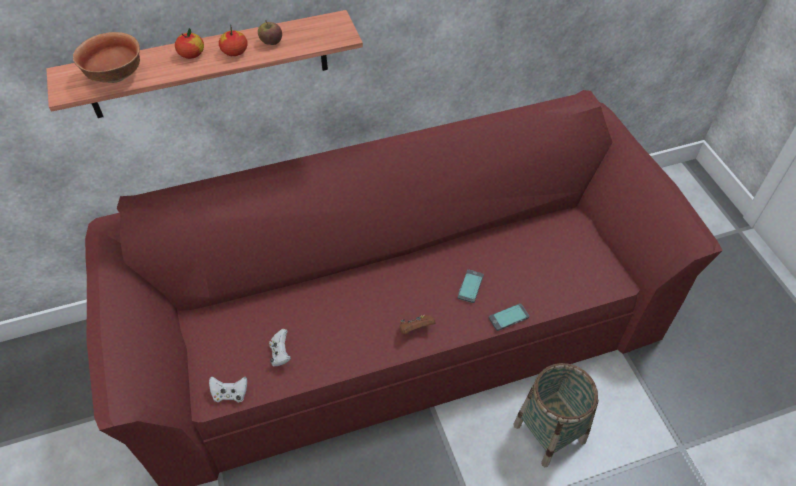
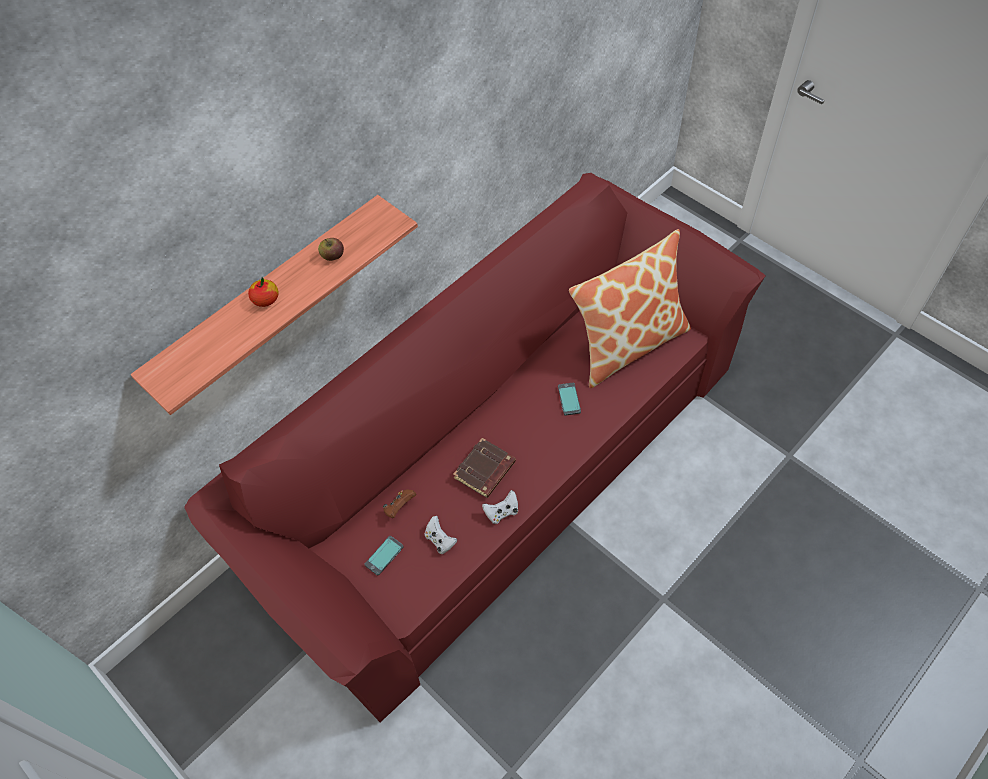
camera: 25 degrees left, 5 degrees up
bowl [73,32,140,83] -> none
white game controller [209,377,247,402] -> white game controller moved to [482,490,518,524]
apple [219,24,248,56] -> none
brown game controller [400,315,435,334] -> brown game controller moved to [383,489,416,518]
phone [489,303,529,331] -> phone moved to [364,536,404,576]
basket [513,363,599,467] -> none
none -> brown book [453,438,516,498]
none -> pillow [569,229,691,388]

